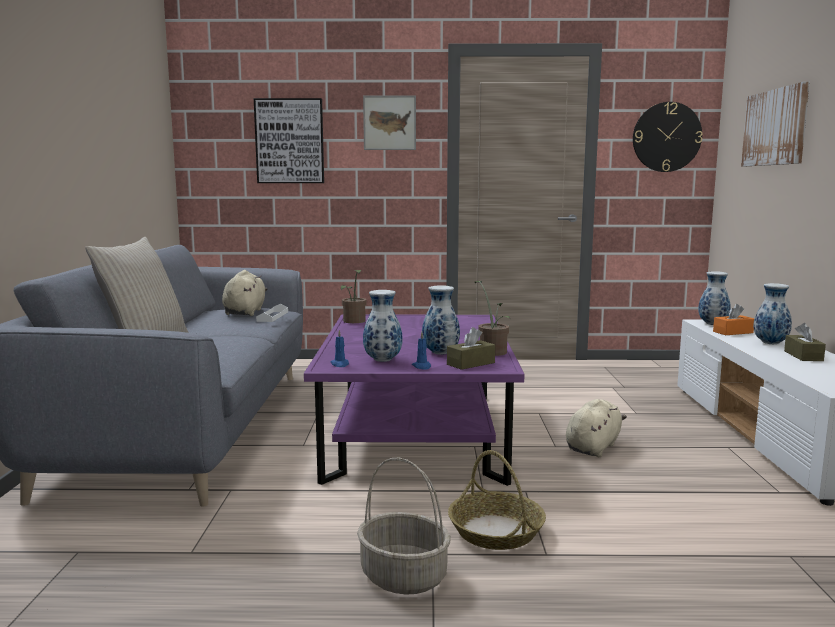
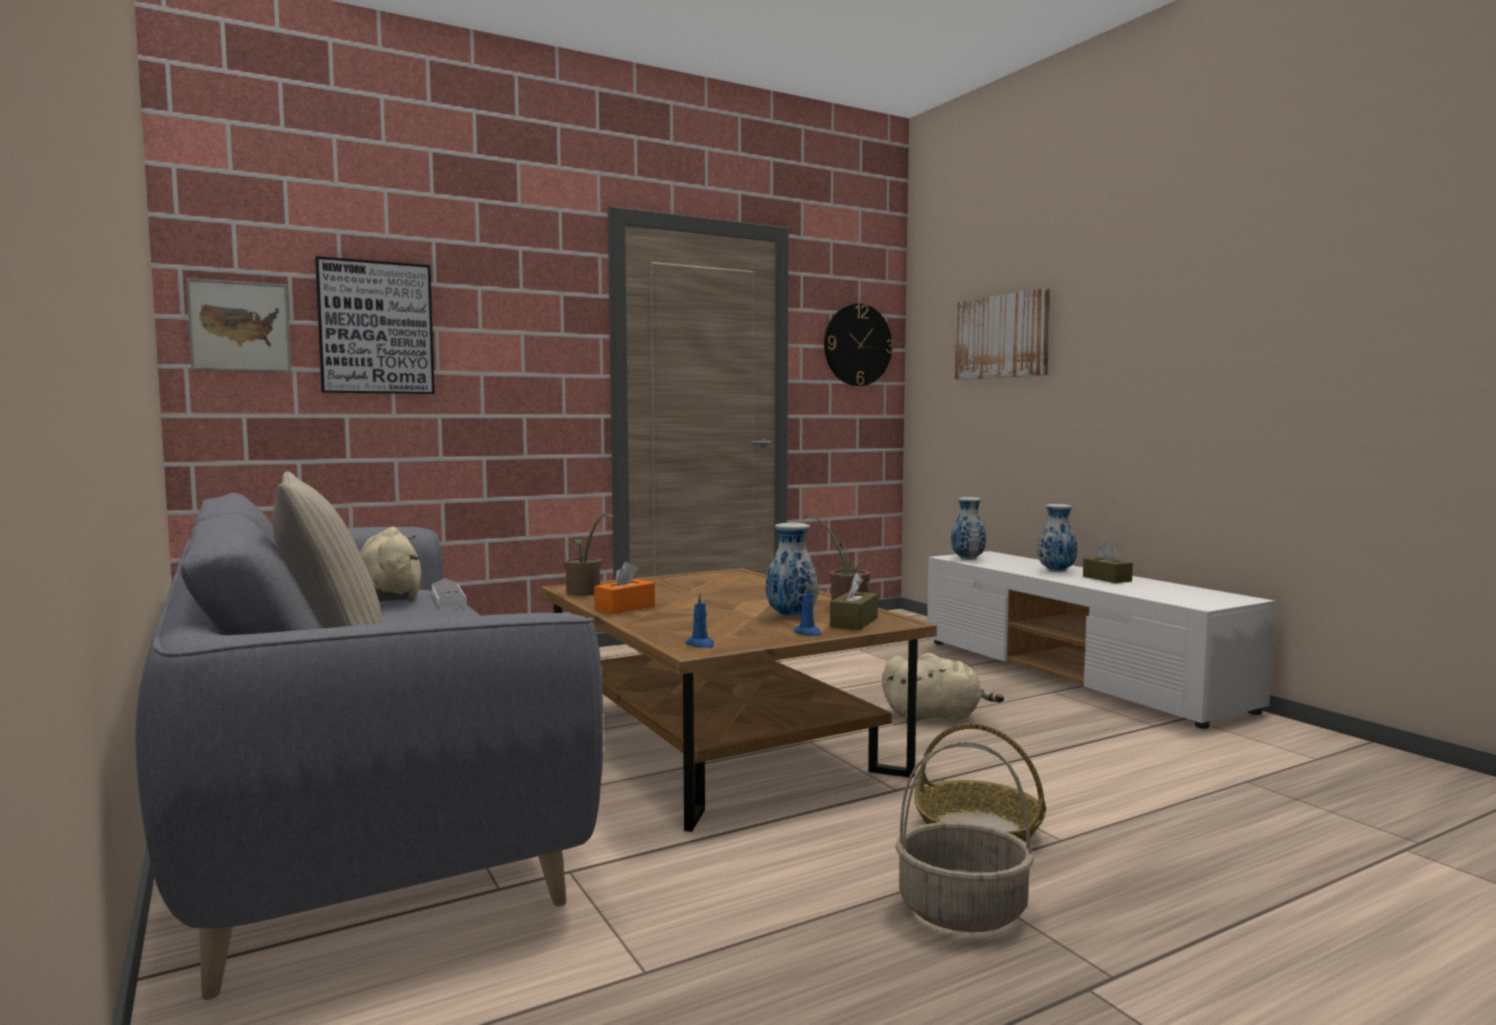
camera: 30 degrees left, 5 degrees down
purple coffee table [304,314,525,486] -> brown coffee table [540,568,937,832]
picture [363,95,416,150] -> picture moved to [186,278,291,372]
vase [363,290,402,362] -> none
beige plush toy [566,399,627,457] -> beige plush toy turned 90 degrees clockwise [882,653,1004,722]
orange tissue box [713,304,754,335] -> orange tissue box moved to [594,561,655,614]

